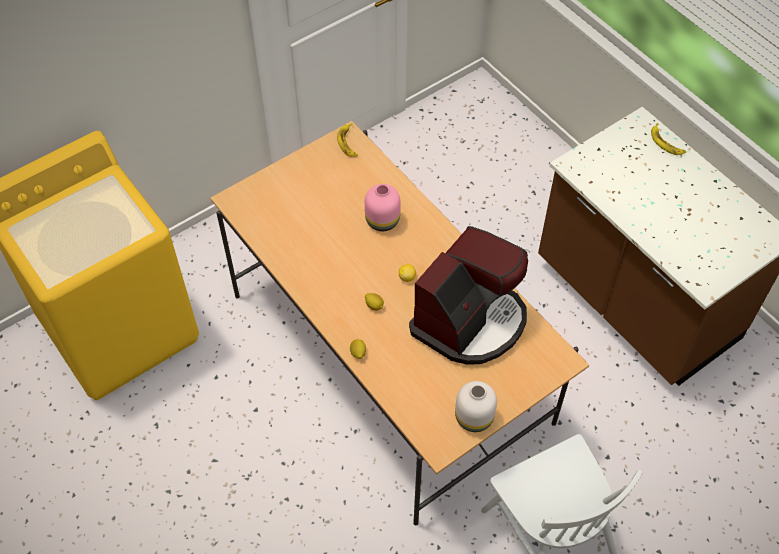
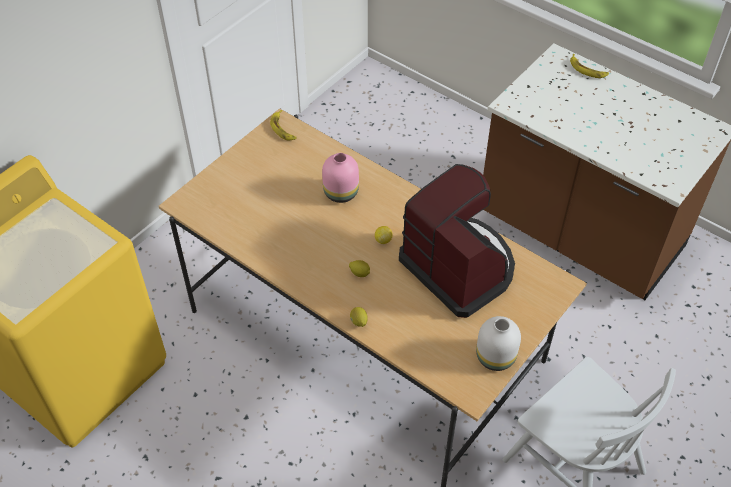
camera: 15 degrees left, 5 degrees down
coffee machine [409,226,528,365] -> coffee machine turned 60 degrees counterclockwise [399,164,515,318]

